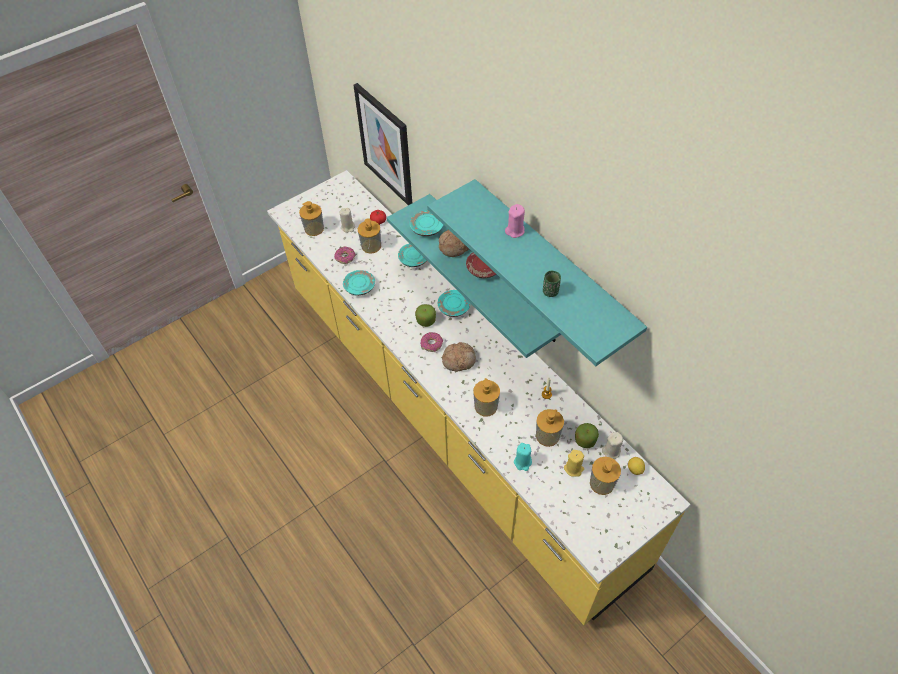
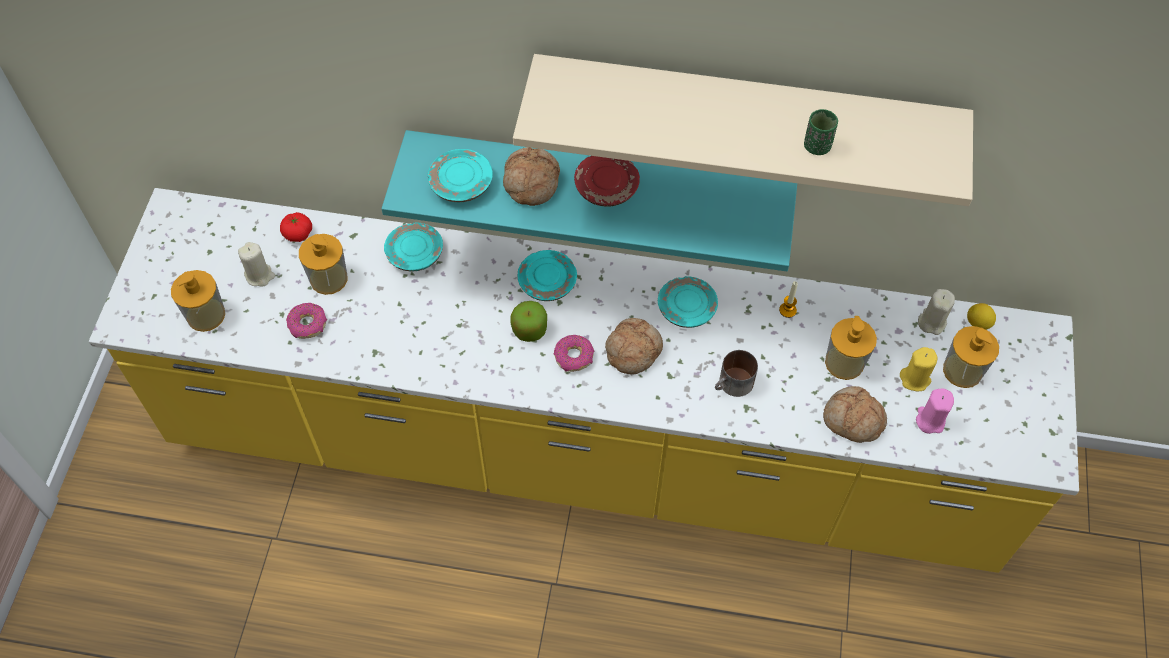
camera: 45 degrees left, 5 degrees up
turquoise plate [343,270,375,296] -> turquoise plate moved to [658,276,718,328]
picture [353,83,412,205] -> none
turquoise shelf [427,179,647,366] -> beige shelf [513,54,973,206]
soap dispenser [473,378,500,417] -> mug [715,350,758,397]
pink candle [505,204,525,238] -> pink candle moved to [916,389,954,434]
turquoise candle [514,443,532,471] -> bread [823,386,887,443]
apple [575,423,599,448] -> none

